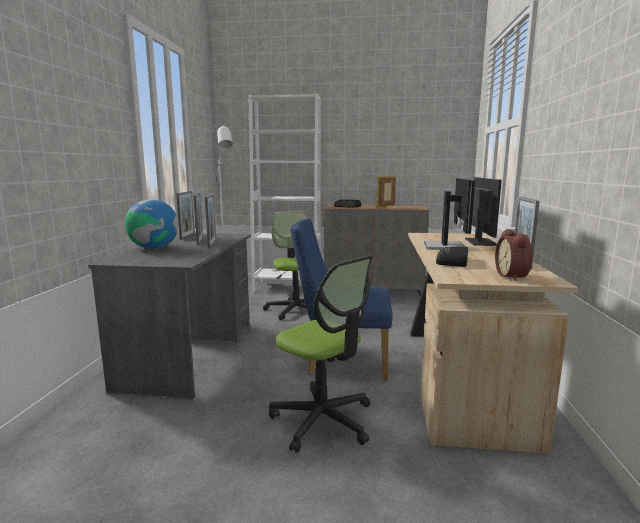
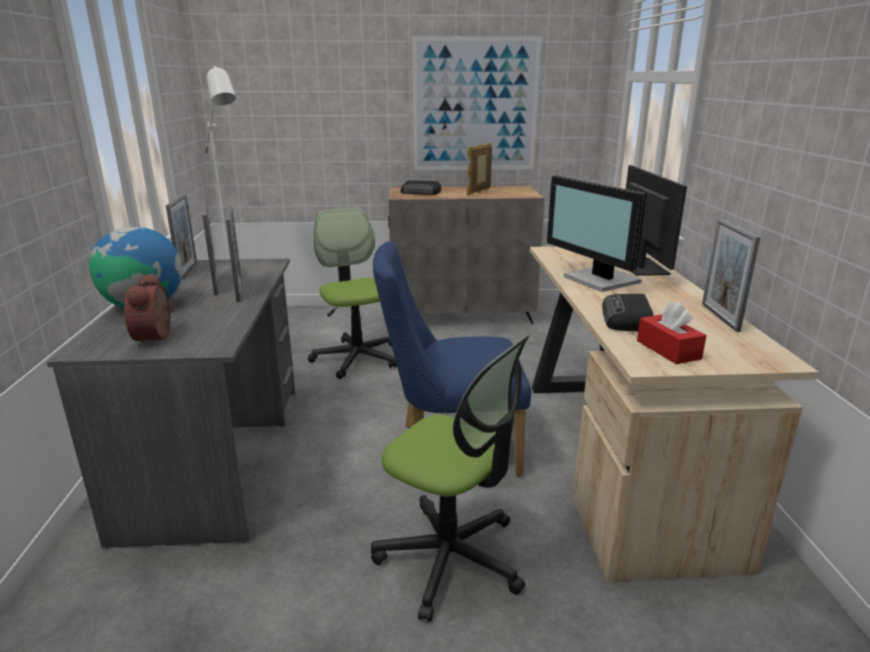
camera: 10 degrees left, 10 degrees up
white bookcase [249,93,321,293] -> none
monitor [424,178,475,250] -> monitor turned 150 degrees clockwise [547,176,647,292]
alarm clock [495,229,533,281] -> alarm clock moved to [124,273,174,348]
none -> picture [412,36,542,170]
none -> red tissue box [637,302,706,364]

